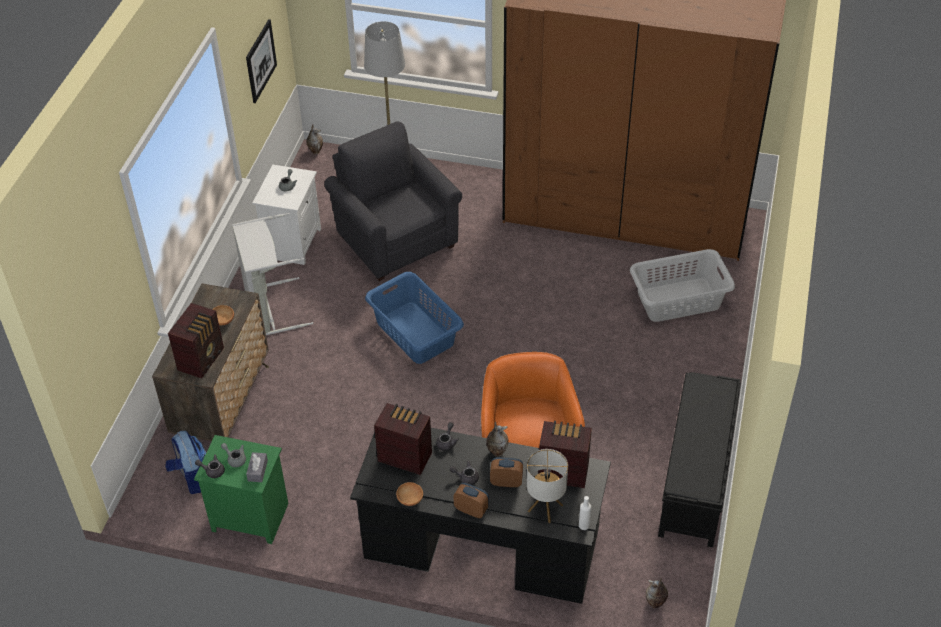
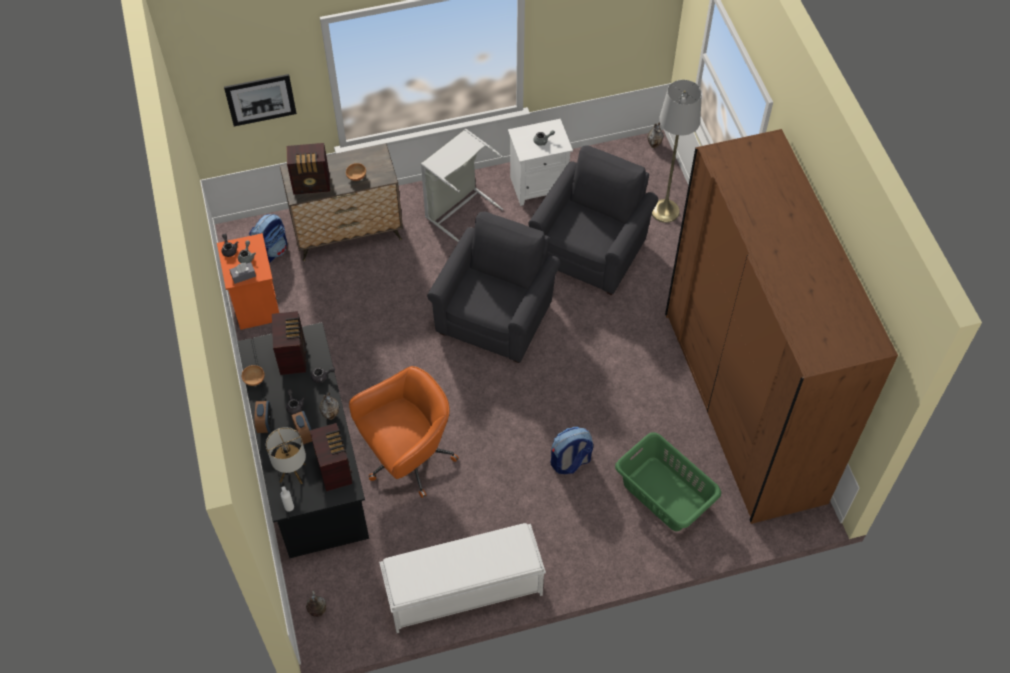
camera: 60 degrees right, 10 degrees up
green nightstand [194,435,288,544] -> orange nightstand [217,233,279,330]
picture [246,19,277,103] -> picture moved to [224,74,297,126]
blue laundry basket [365,272,464,364] -> grey armchair [427,212,561,363]
grey laundry basket [630,249,735,322] -> green laundry basket [615,432,721,531]
black bench [658,372,741,547] -> white bench [379,523,546,633]
none -> backpack [550,427,593,474]

